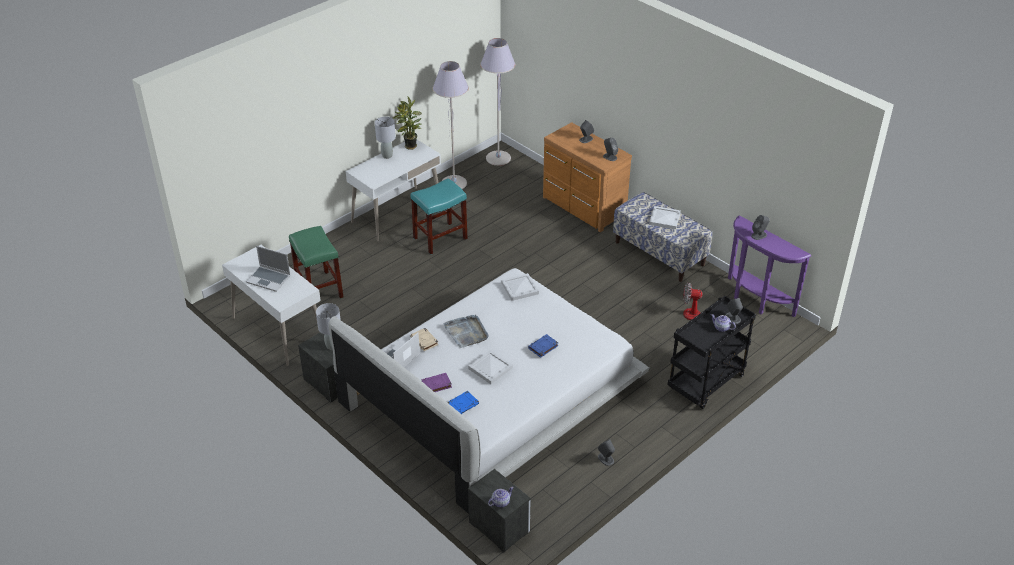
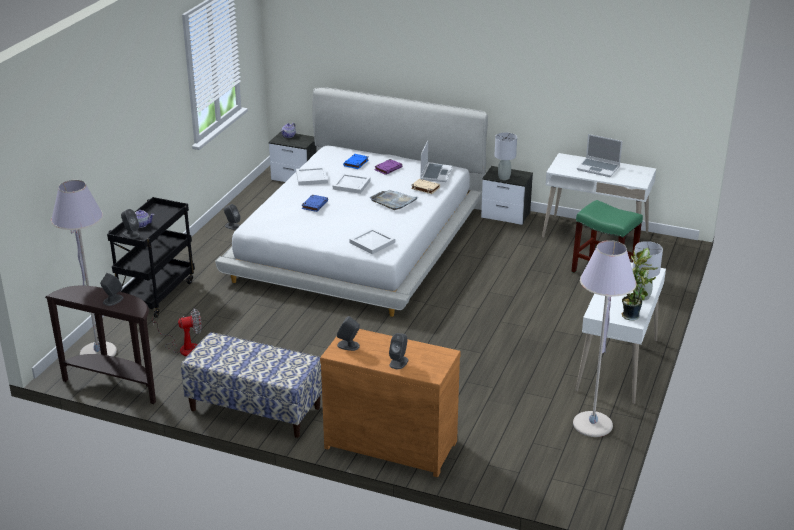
camera: 155 degrees right, 10 degrees down
laptop [246,246,291,292] -> laptop turned 150 degrees counterclockwise [577,134,622,177]
turquoise stool [411,178,468,255] -> none
grey floor lamp [480,38,516,166] -> grey floor lamp moved to [51,180,117,357]
white tray [649,206,681,229] -> white tray moved to [296,167,328,185]
purple console table [728,215,811,317] -> brown console table [45,286,156,404]

